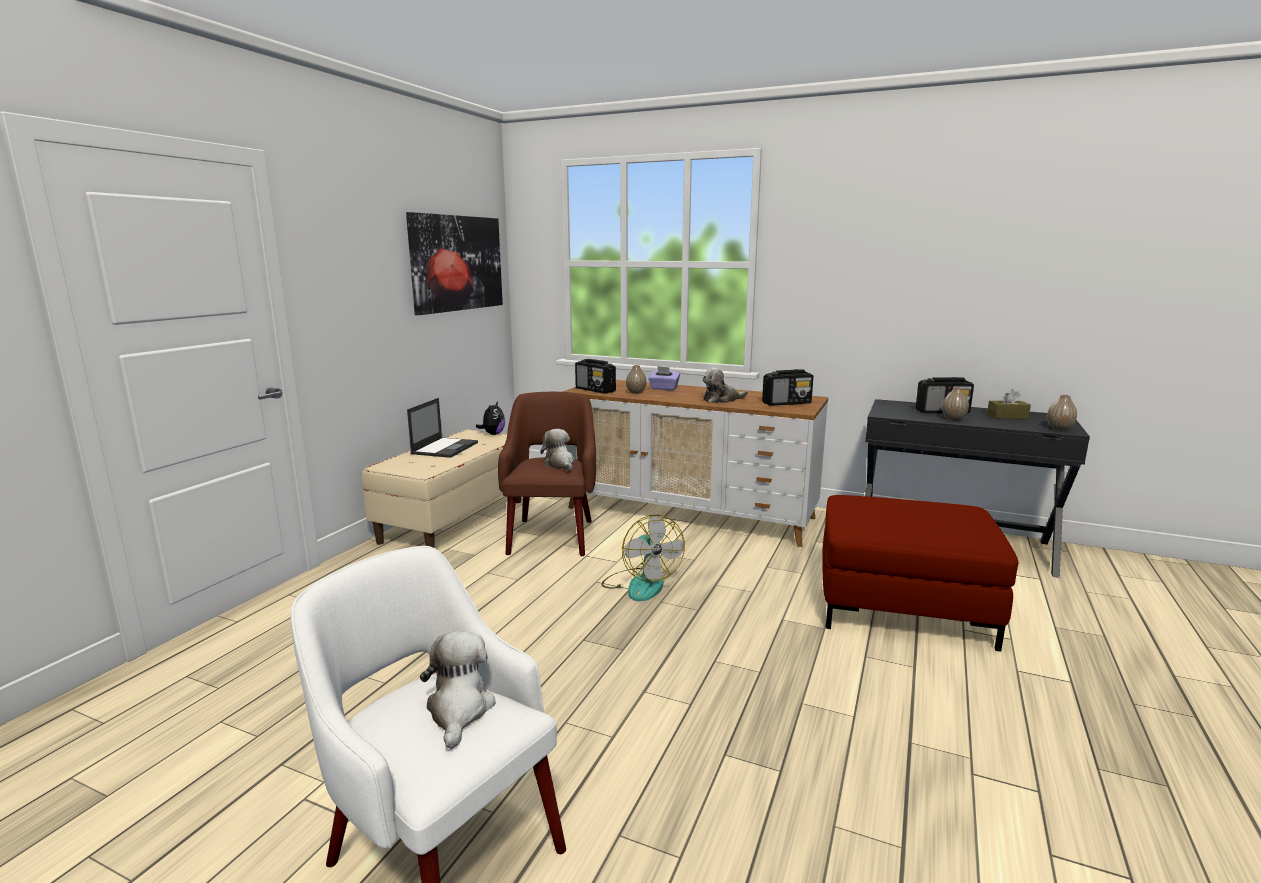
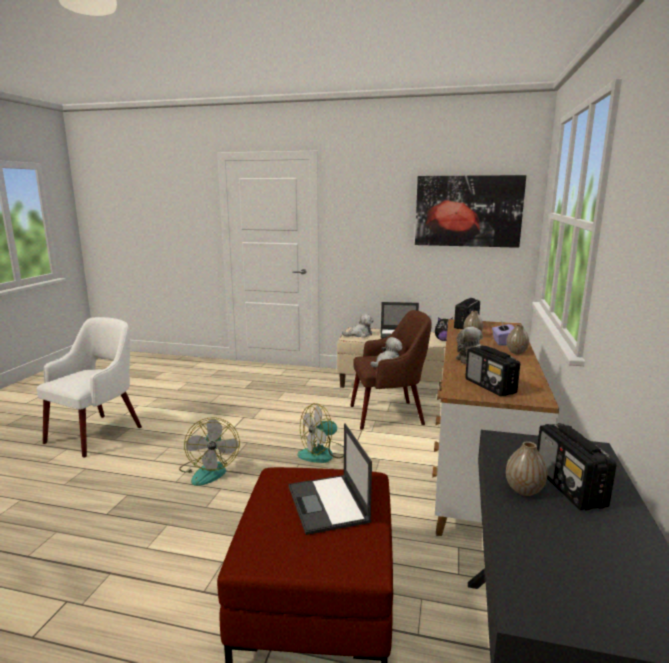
camera: 80 degrees right, 0 degrees up
plush toy [420,631,495,749] -> plush toy moved to [342,313,374,338]
brown tissue box [987,389,1031,419] -> none
vase [1047,395,1077,430] -> vase moved to [507,325,529,354]
none -> fan [179,417,240,486]
none -> laptop [289,423,372,535]

